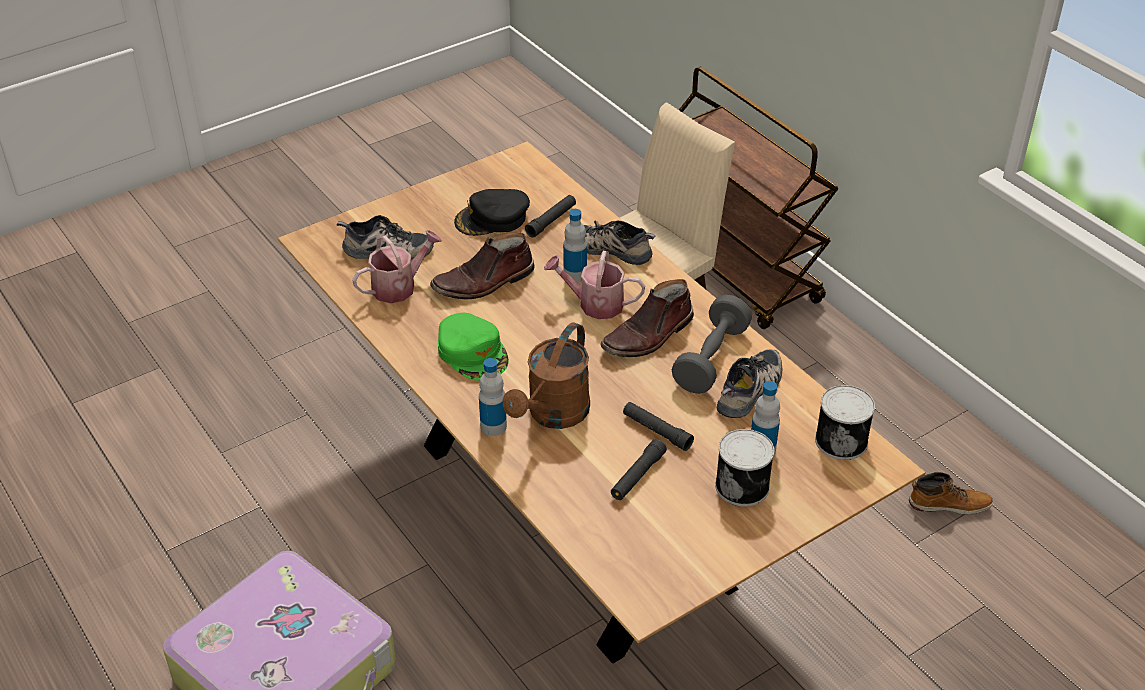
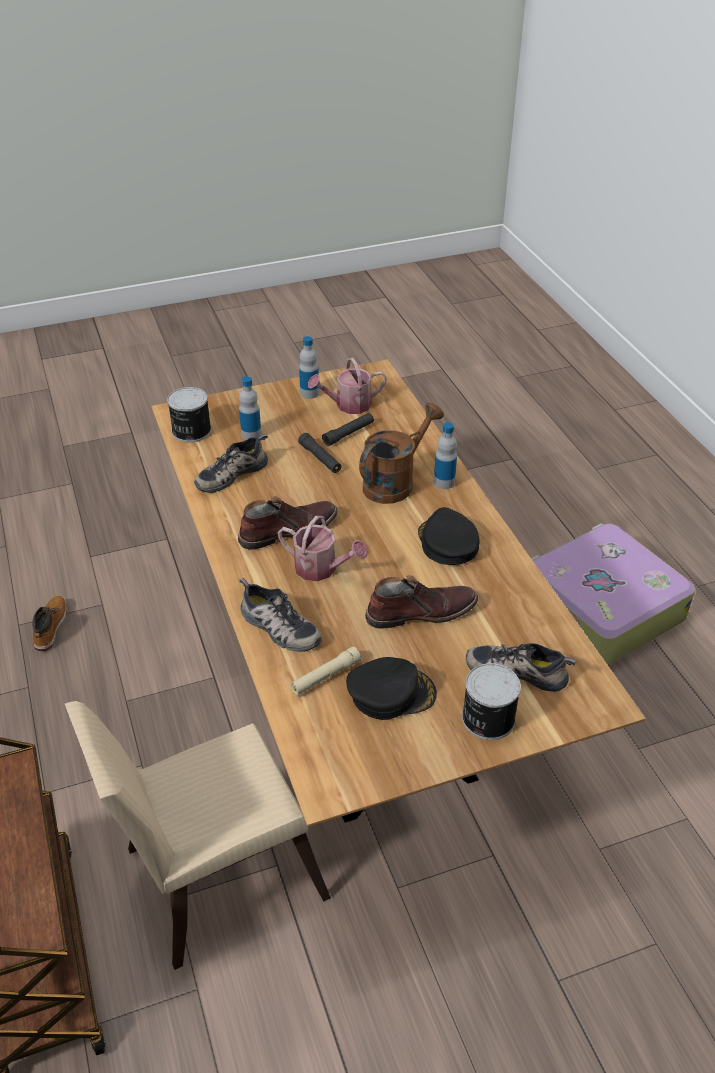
camera: 165 degrees left, 0 degrees up
watering can [352,230,442,303] -> watering can moved to [308,358,387,414]
green cap [438,313,509,381] -> black cap [418,507,480,565]
black flashlight [525,195,576,238] -> beige flashlight [291,647,361,695]
bottle [563,209,587,282] -> bottle moved to [299,336,319,399]
grey dumbbell [672,295,752,394] -> none
can [715,429,774,506] -> can moved to [462,663,521,740]
boot [909,472,993,515] -> boot turned 75 degrees clockwise [32,596,67,651]

